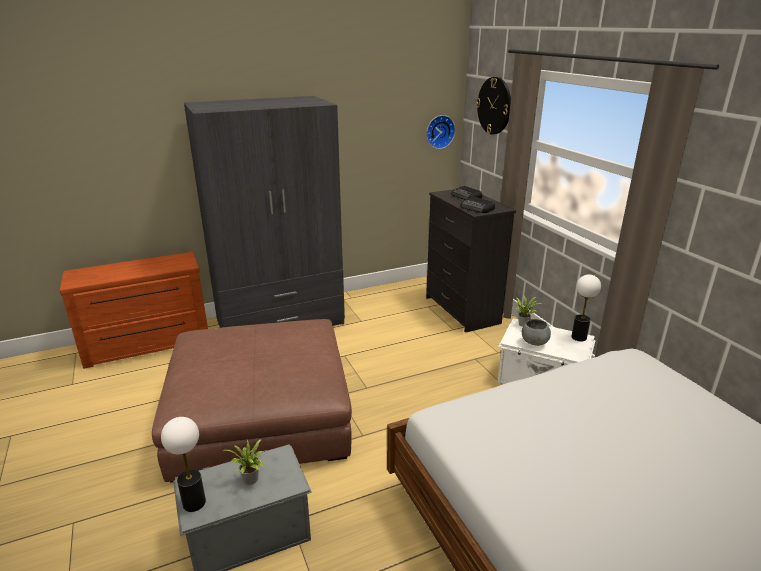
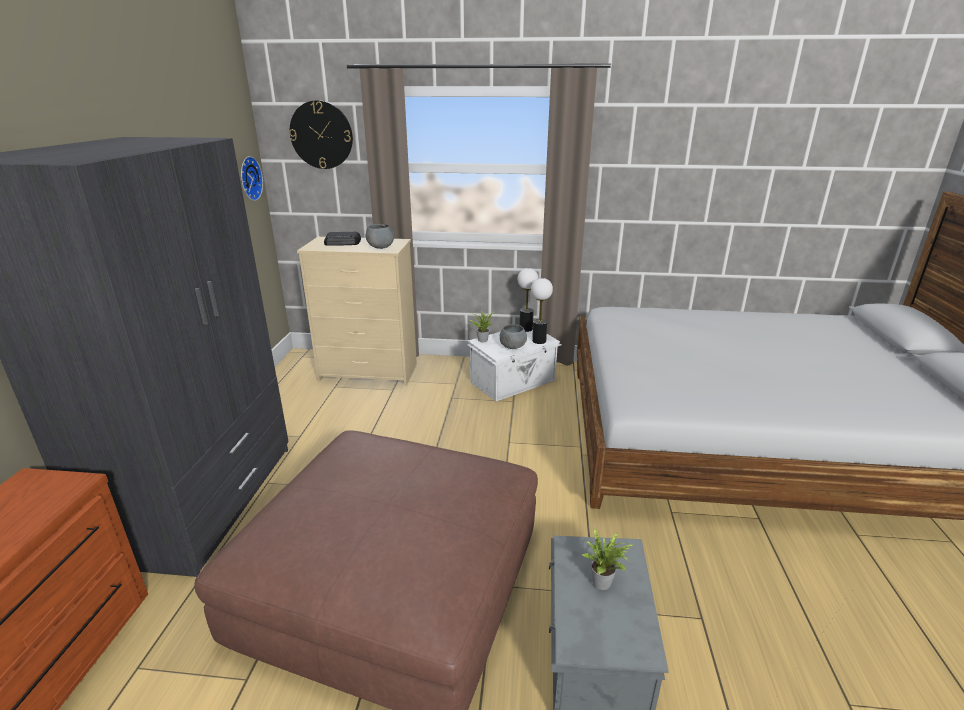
camera: 60 degrees left, 0 degrees up
table lamp [161,417,206,512] -> table lamp moved to [531,278,553,344]
black dresser [426,189,516,333] -> beige dresser [297,237,417,386]
radio [460,197,495,213] -> grey bowl [366,224,394,249]

